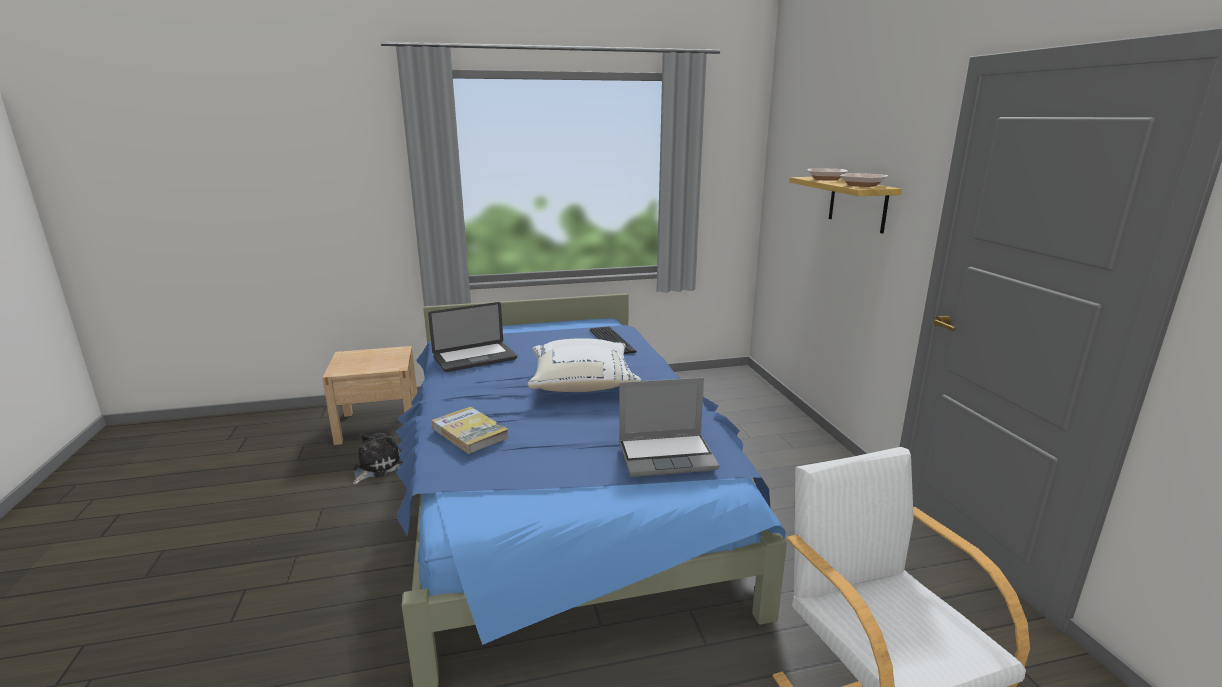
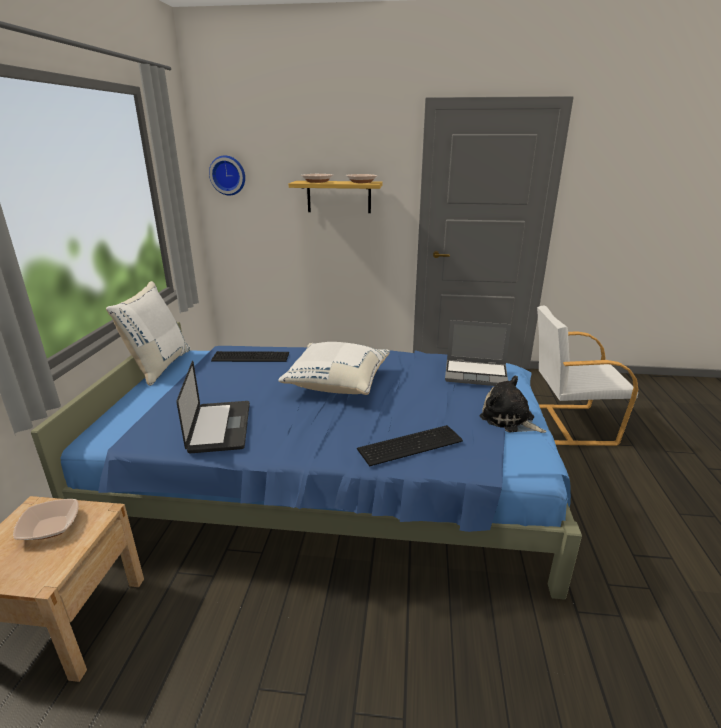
camera: 70 degrees left, 5 degrees up
plush toy [353,433,403,484] -> plush toy moved to [480,376,547,433]
book [432,407,509,454] -> keyboard [357,425,463,466]
laptop [619,377,719,477] -> laptop turned 90 degrees clockwise [445,320,511,386]
none -> bowl [13,499,79,540]
none -> white pillow [106,281,191,386]
none -> wall clock [209,155,245,195]

